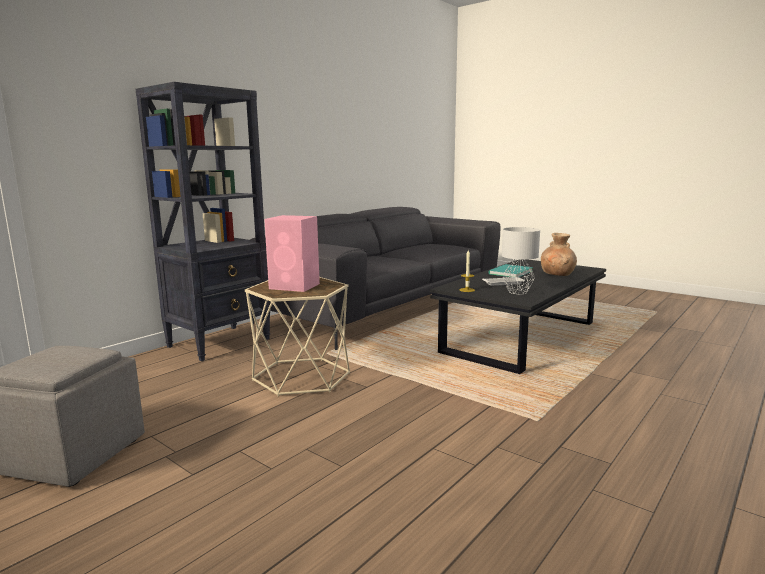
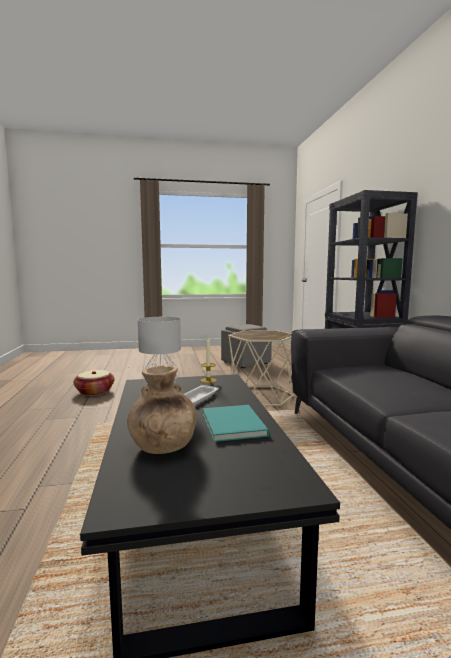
camera: 130 degrees right, 5 degrees down
pink speaker [264,215,320,292] -> none
none -> basket [74,370,115,396]

